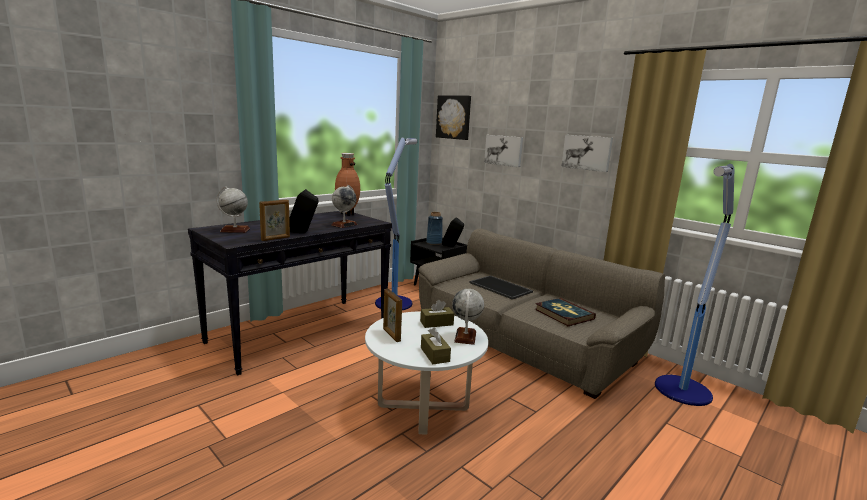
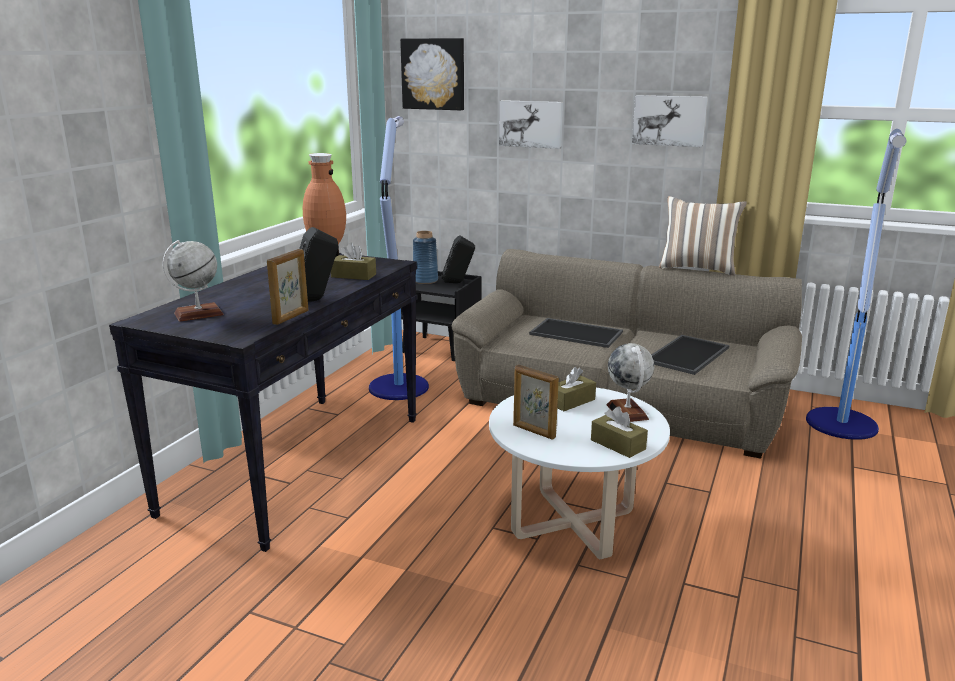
camera: 20 degrees left, 5 degrees up
globe [331,185,358,228] -> brown tissue box [331,243,376,280]
book [535,298,596,326] -> tray [652,335,729,375]
none -> pillow [659,196,747,276]

